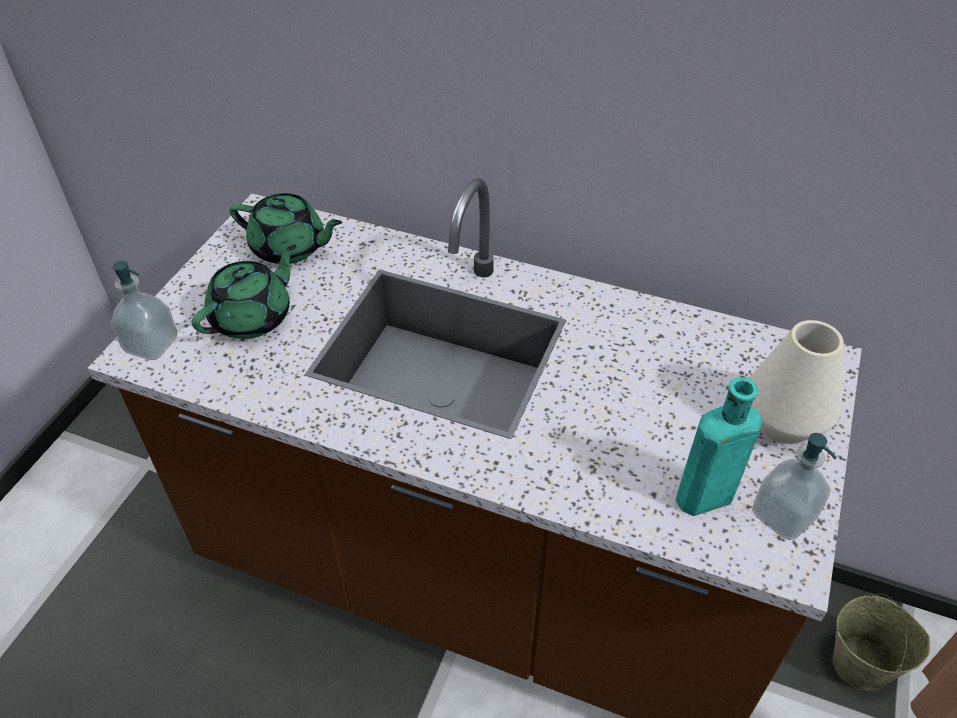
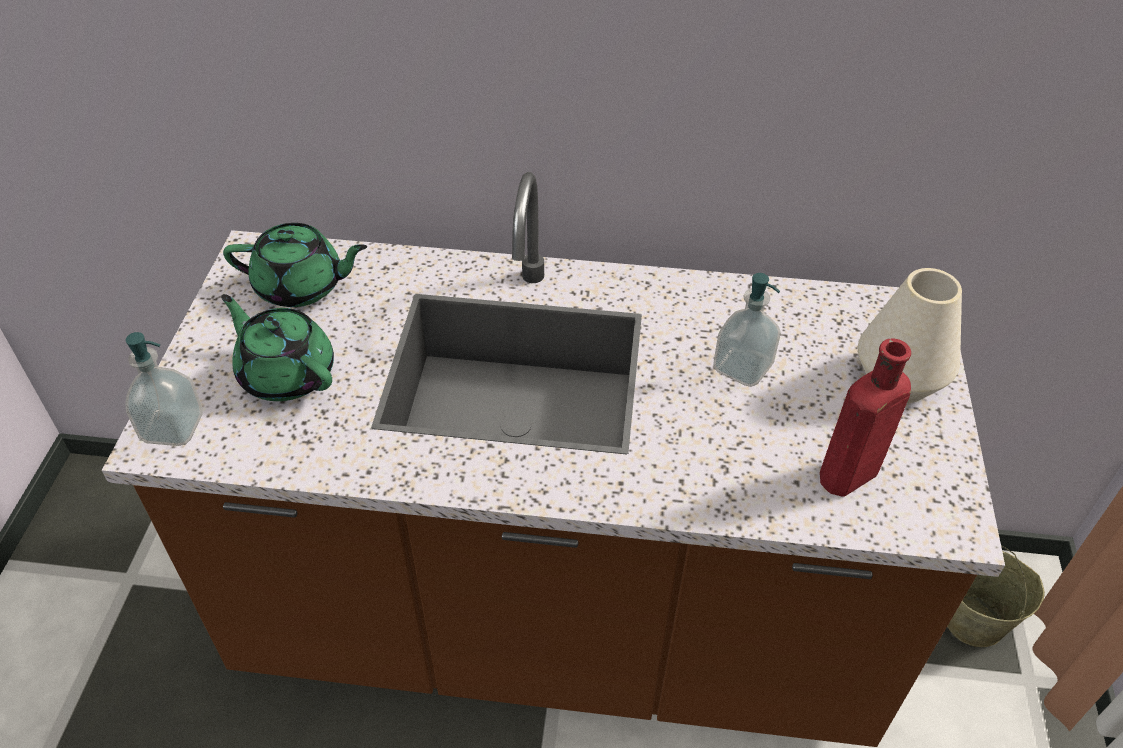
camera: 15 degrees left, 0 degrees up
green teapot [191,244,296,339] -> green teapot turned 75 degrees counterclockwise [221,294,334,401]
turquoise bottle [676,377,762,516] -> red bottle [820,338,911,497]
soap dispenser [752,433,837,540] -> soap dispenser moved to [713,273,781,387]

